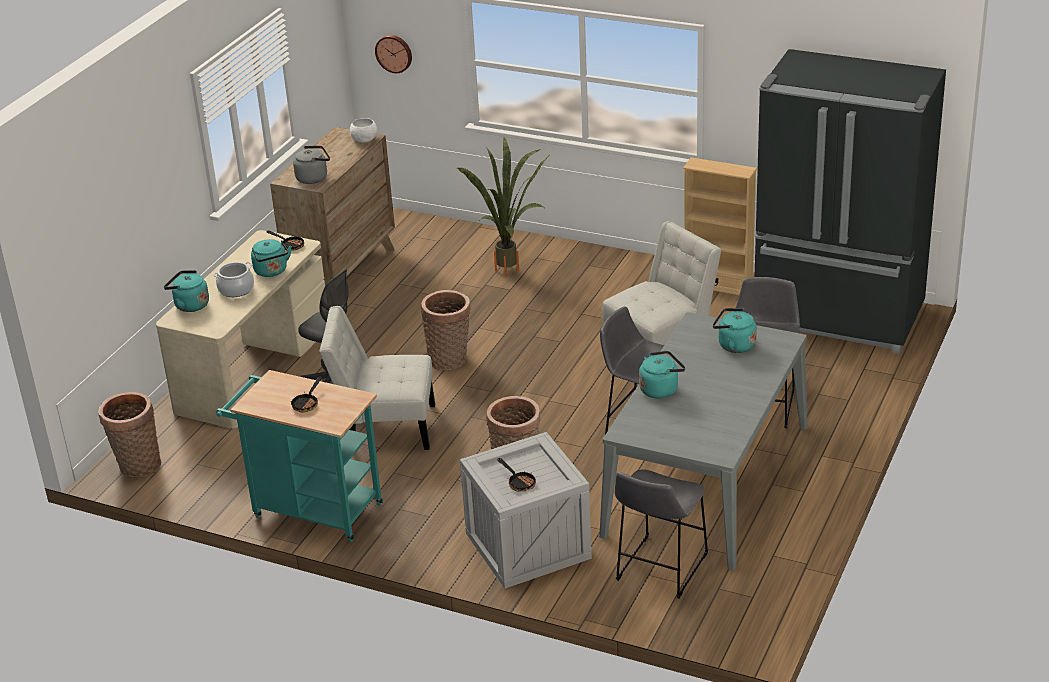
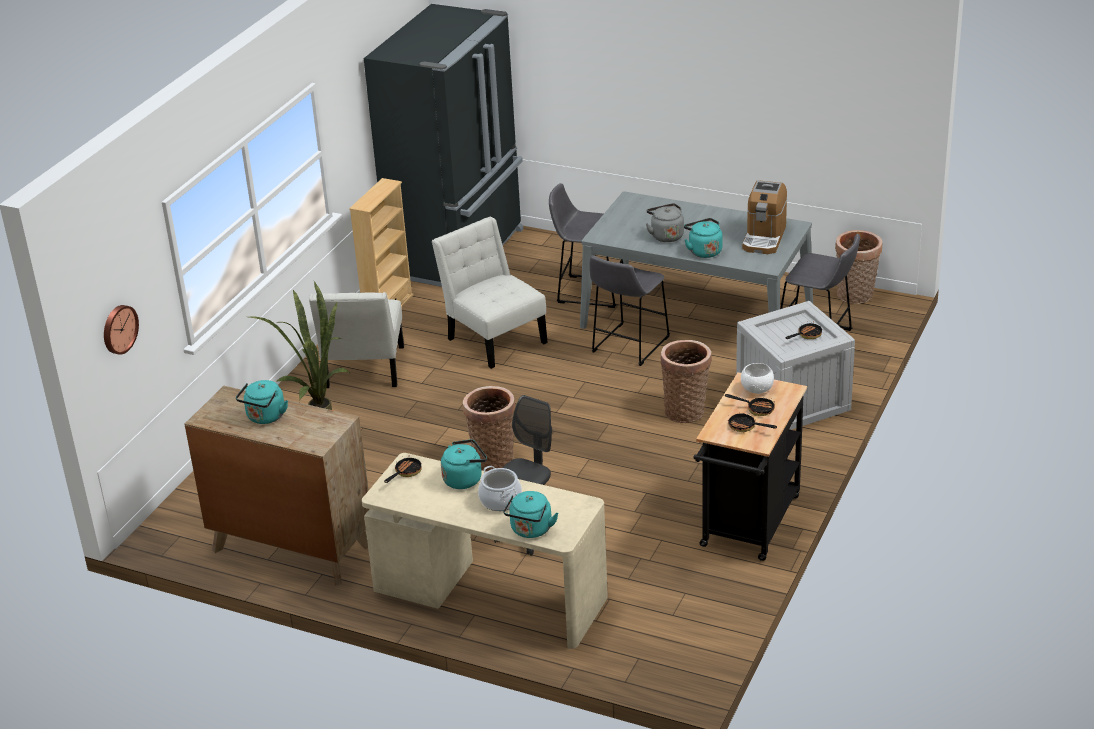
camera: 90 degrees left, 0 degrees up
basket [98,392,161,478] -> basket moved to [835,230,882,304]
turquoise cart [216,370,383,542] -> black cart [694,372,807,561]
grey kettle [293,146,330,184] -> grey kettle moved to [646,203,684,242]
white chair [319,306,435,450] -> white chair moved to [309,292,404,388]
white bowl [350,118,378,143] -> white bowl moved to [741,363,774,394]
turquoise kettle [713,308,757,353] -> turquoise kettle moved to [236,380,288,424]
none -> frying pan [728,413,777,432]
none -> coffee machine [742,180,787,254]

